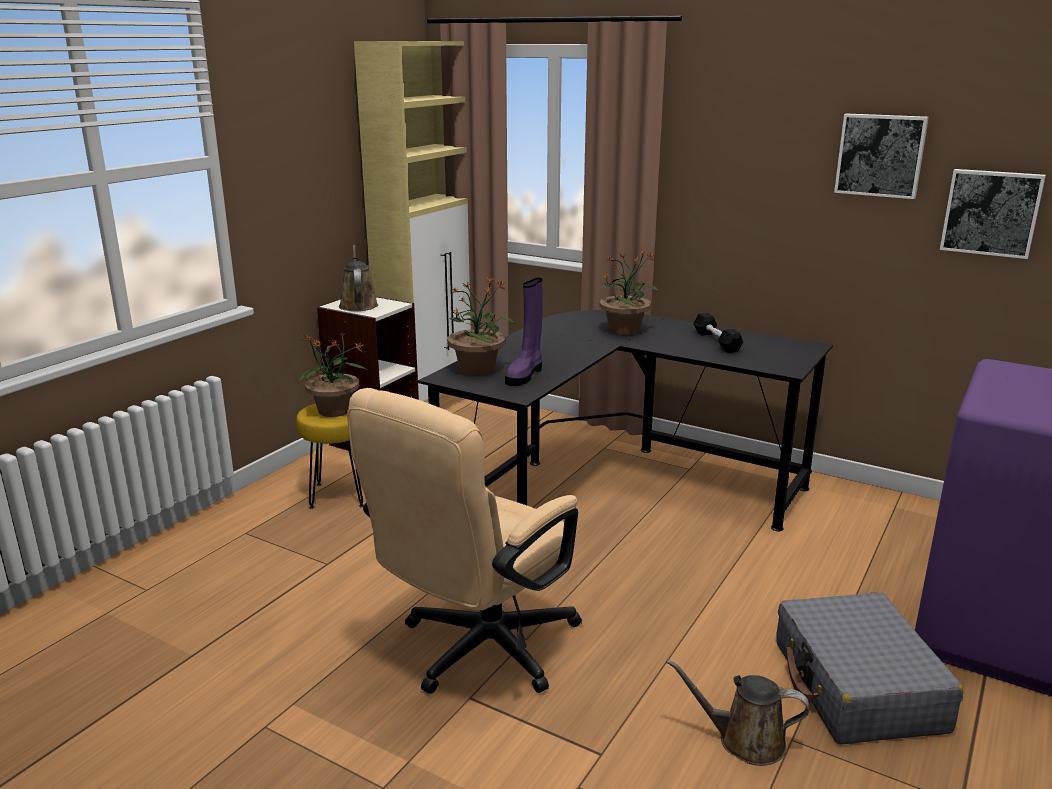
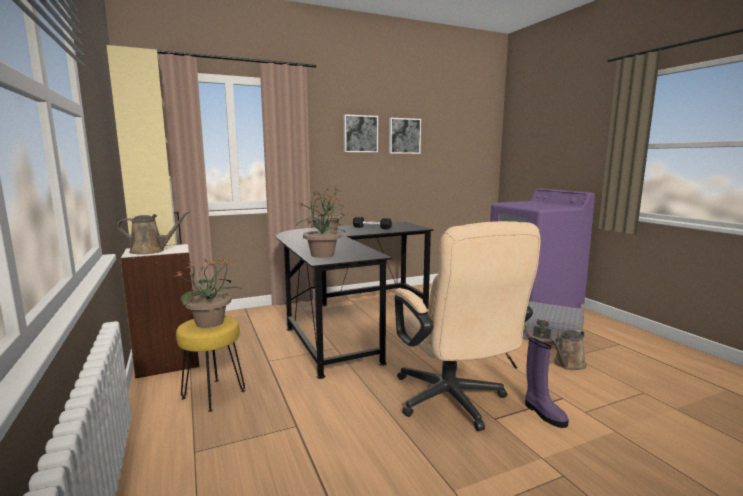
camera: 55 degrees left, 10 degrees down
brown watering can [339,245,378,311] -> brown watering can turned 150 degrees clockwise [118,210,191,255]
purple boot [505,278,543,386] -> purple boot moved to [525,338,569,428]
picture [940,169,1046,259] -> picture moved to [343,114,378,152]

